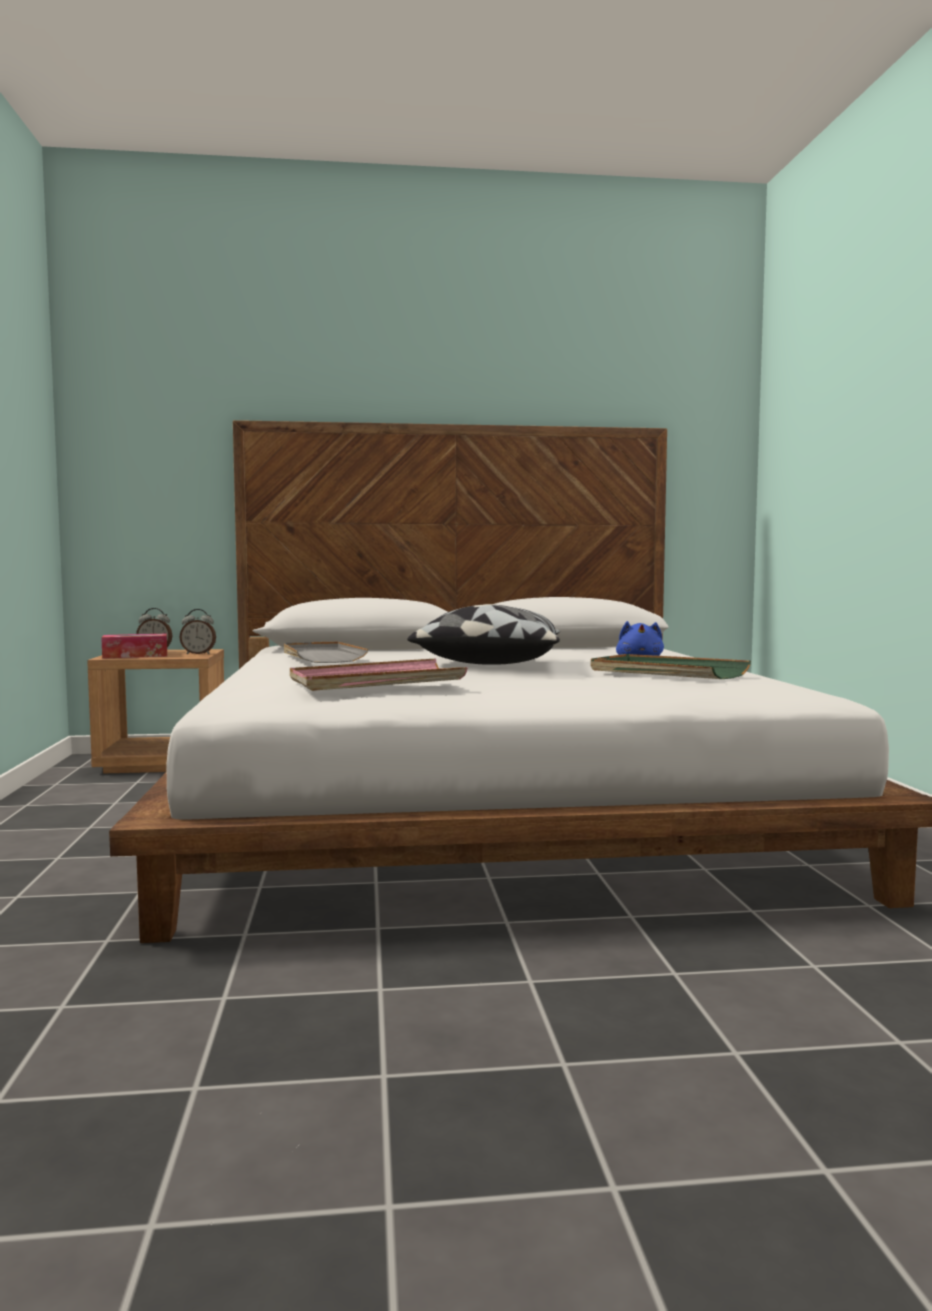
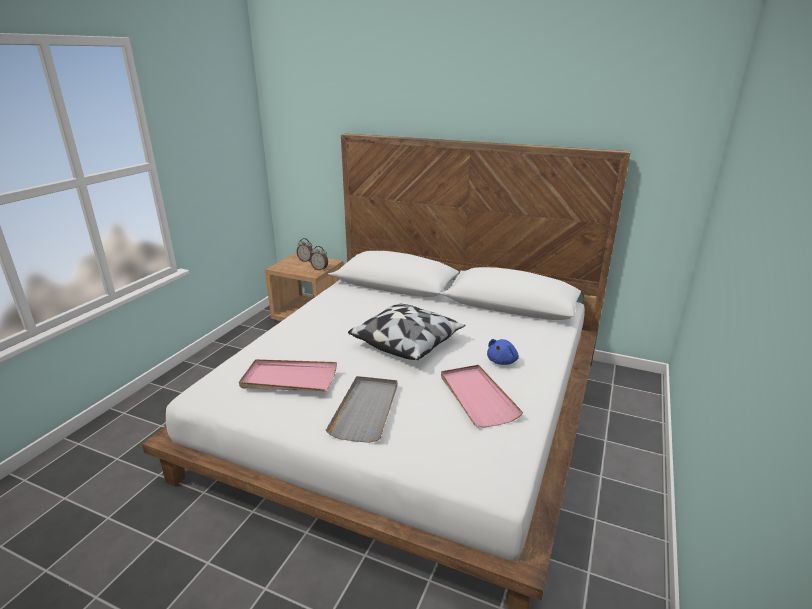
camera: 30 degrees right, 20 degrees up
tissue box [101,634,167,659] -> none
grey tray [284,641,369,663] -> grey tray moved to [326,376,397,443]
green tray [590,654,751,679] -> pink tray [441,365,523,428]

